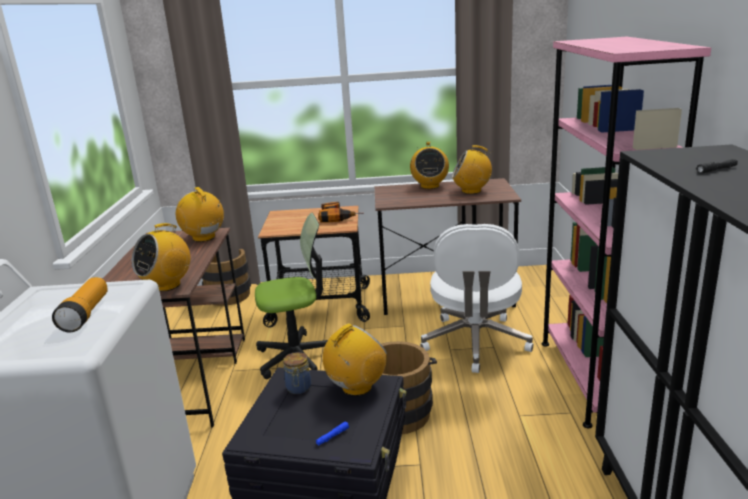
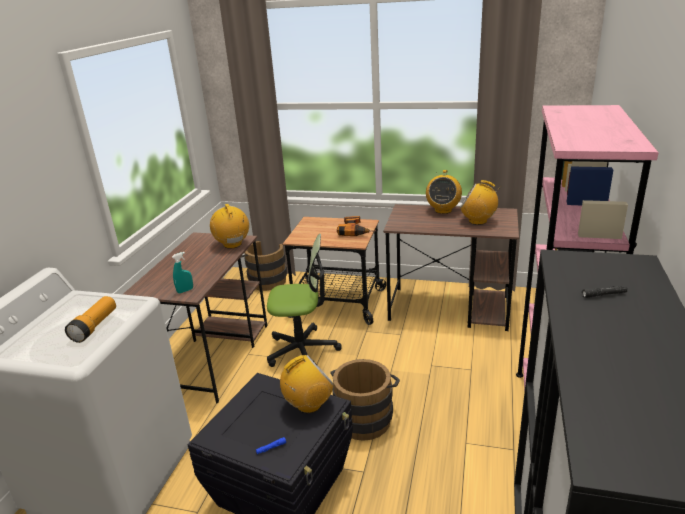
camera: 15 degrees right, 5 degrees up
radio [132,223,190,292] -> turquoise spray bottle [172,252,193,293]
jar [283,352,311,394] -> none
white office chair [420,224,533,373] -> none

